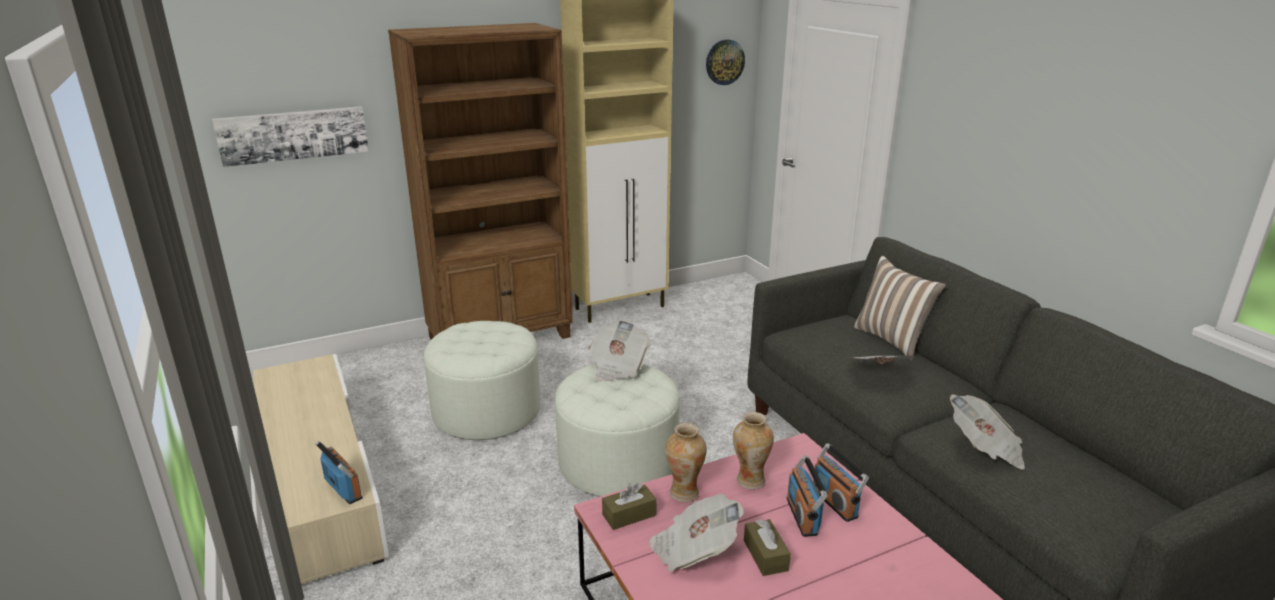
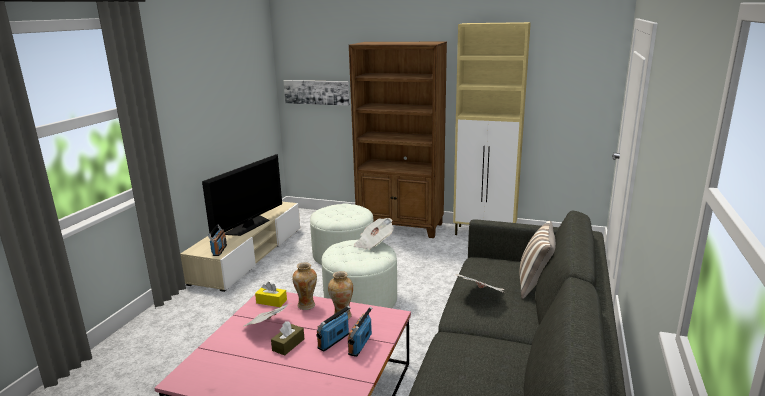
camera: 45 degrees right, 5 degrees down
brown tissue box [602,482,657,530] -> yellow tissue box [255,282,287,307]
wall clock [706,39,745,85] -> none
newspaper [950,394,1025,470] -> none
none -> television [202,154,282,238]

